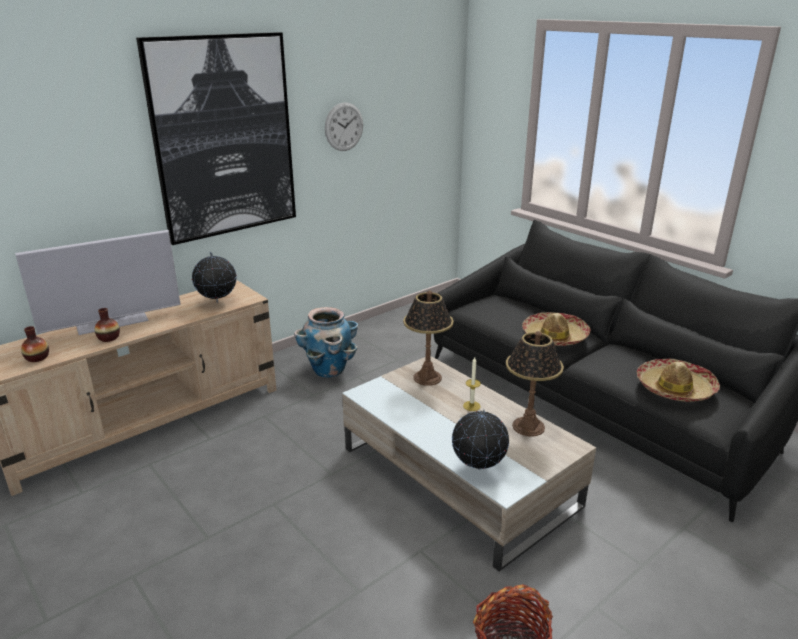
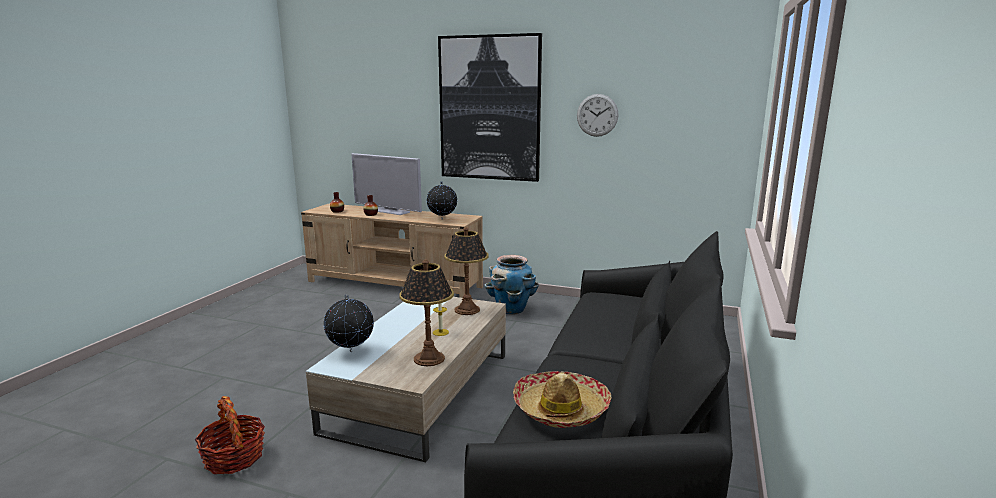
camera: 60 degrees right, 10 degrees down
hat [522,312,591,346] -> none

